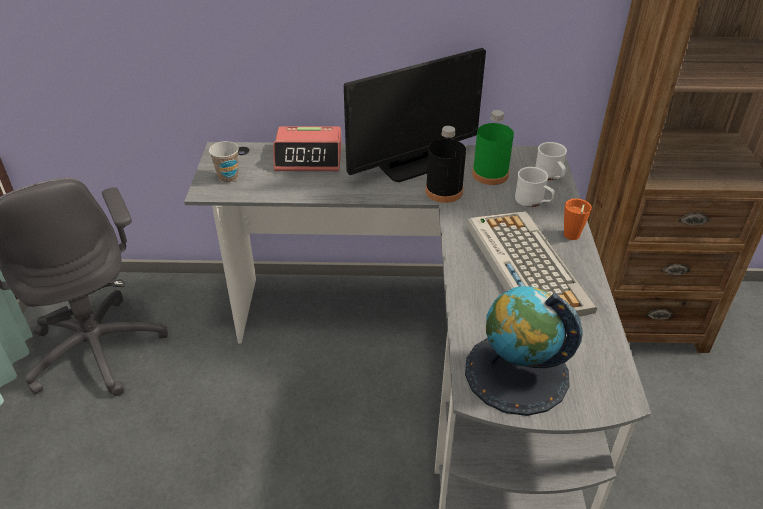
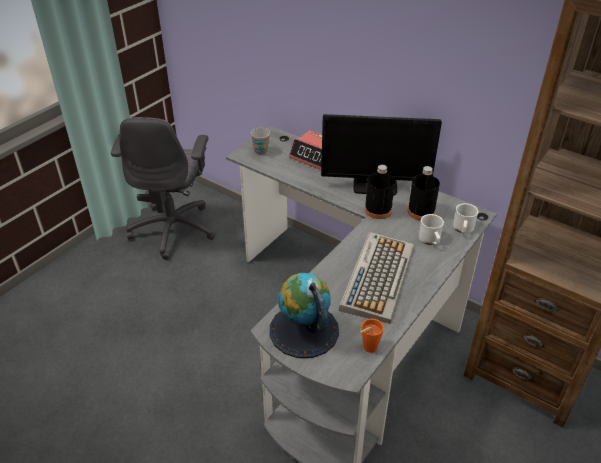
camera: 35 degrees right, 0 degrees up
green bottle [472,110,514,185] -> black bottle [407,166,440,221]
orange cup [564,198,592,240] -> orange cup moved to [361,319,384,353]

